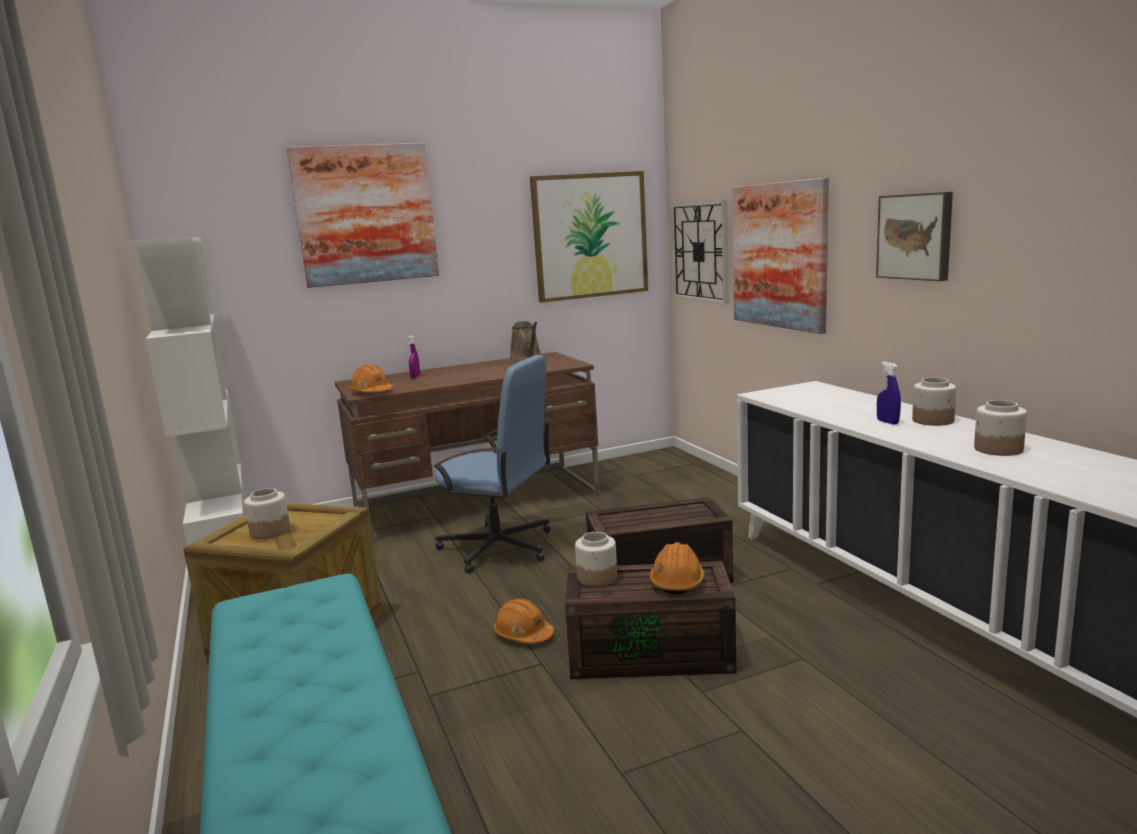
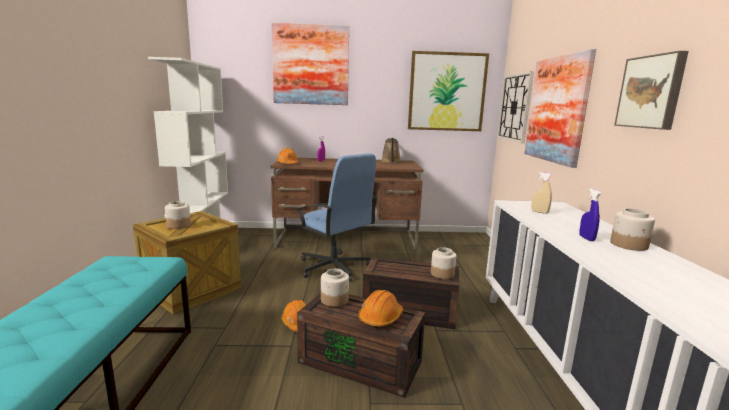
camera: 20 degrees right, 0 degrees up
jar [974,400,1027,456] -> jar moved to [431,247,456,279]
none -> beige spray bottle [532,172,552,214]

